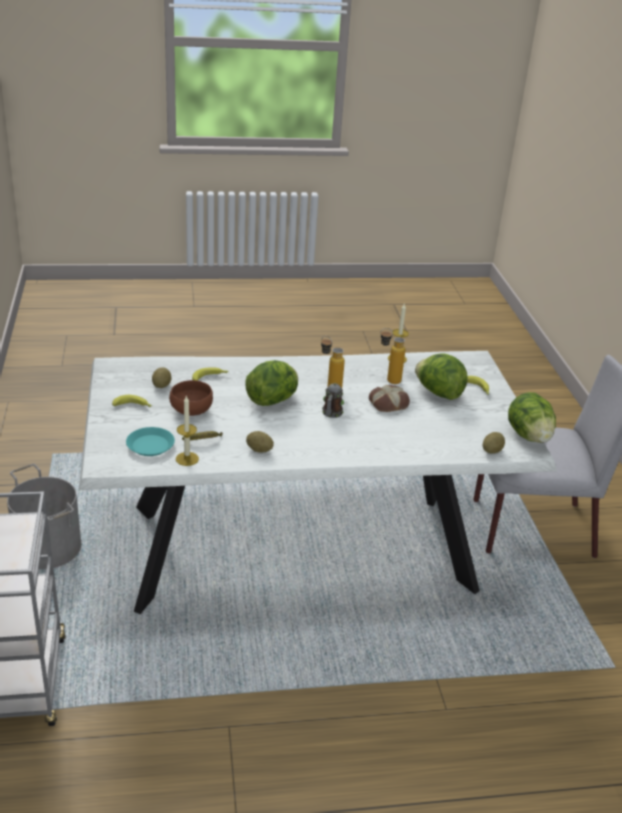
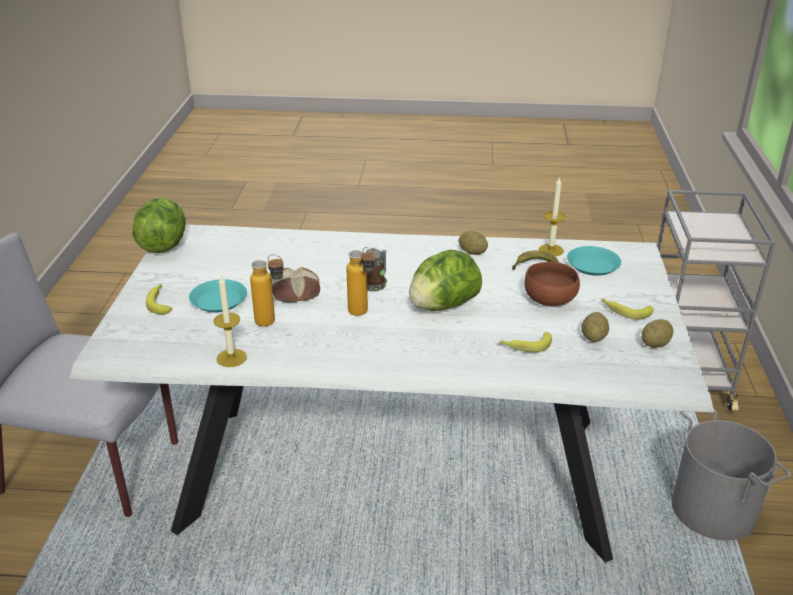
camera: 165 degrees left, 0 degrees up
lettuce [415,353,468,400] -> turquoise plate [189,279,247,312]
potato [482,432,505,454] -> potato moved to [642,319,673,348]

